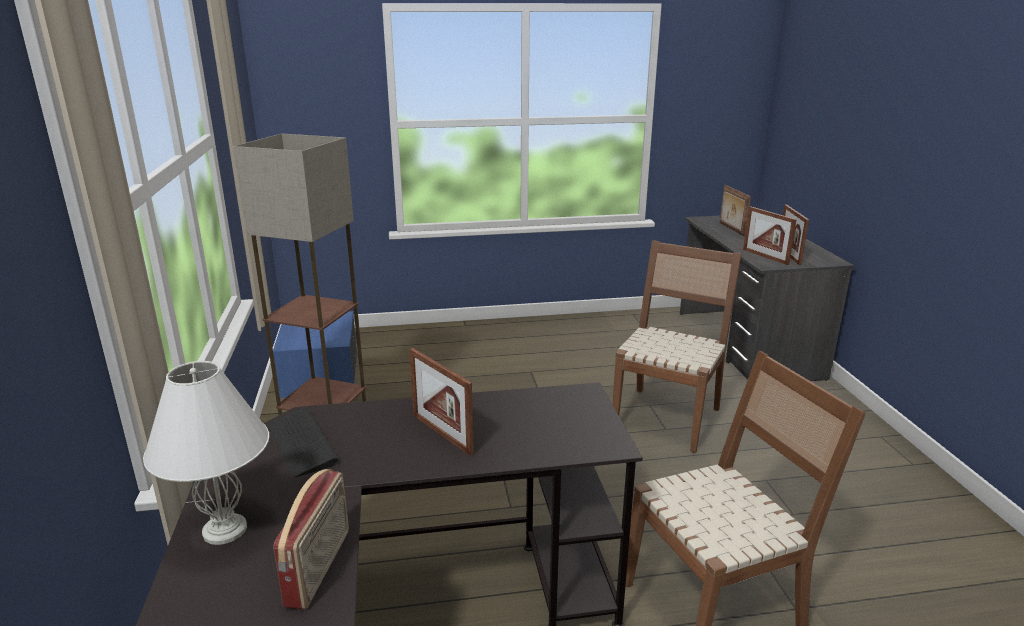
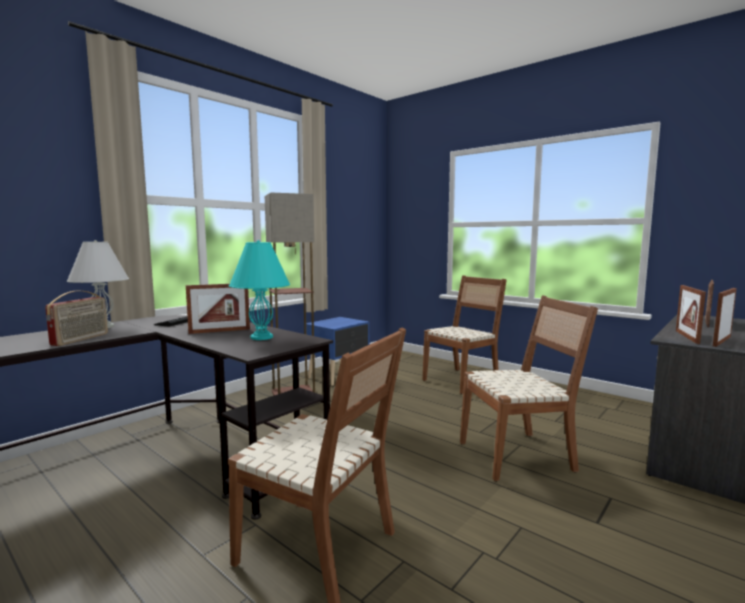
camera: 50 degrees right, 15 degrees down
radio [273,469,349,610] -> radio turned 45 degrees counterclockwise [45,291,108,346]
picture frame [409,348,474,456] -> picture frame turned 120 degrees counterclockwise [186,284,250,334]
none -> turquoise table lamp [229,240,290,340]
none -> chair [423,275,507,394]

